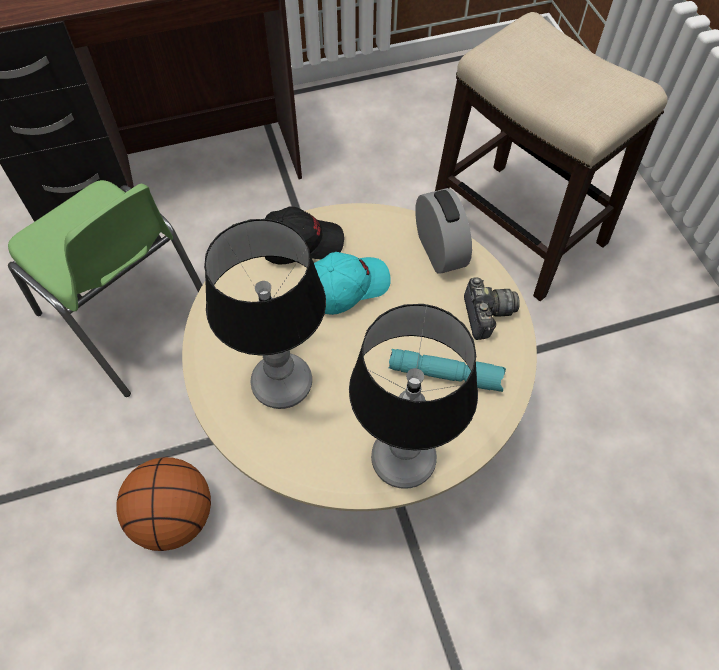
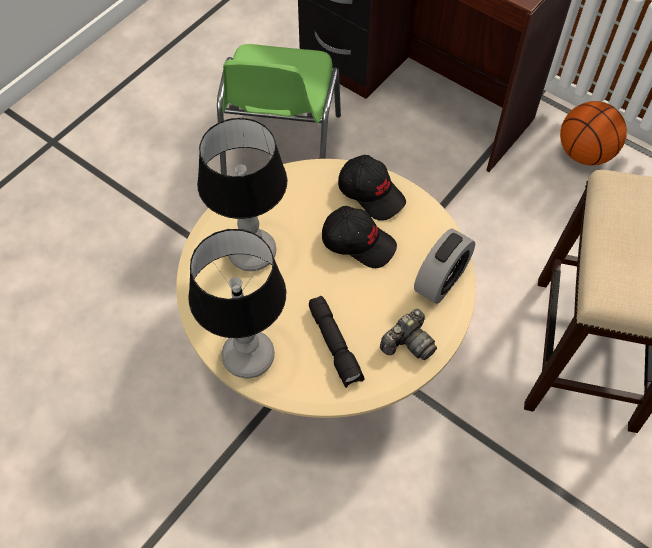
camera: 55 degrees right, 0 degrees up
basketball [116,457,211,551] -> basketball moved to [560,101,627,165]
turquoise cap [314,252,391,315] -> black cap [322,206,397,268]
turquoise flashlight [389,349,506,392] -> black flashlight [309,296,365,388]

